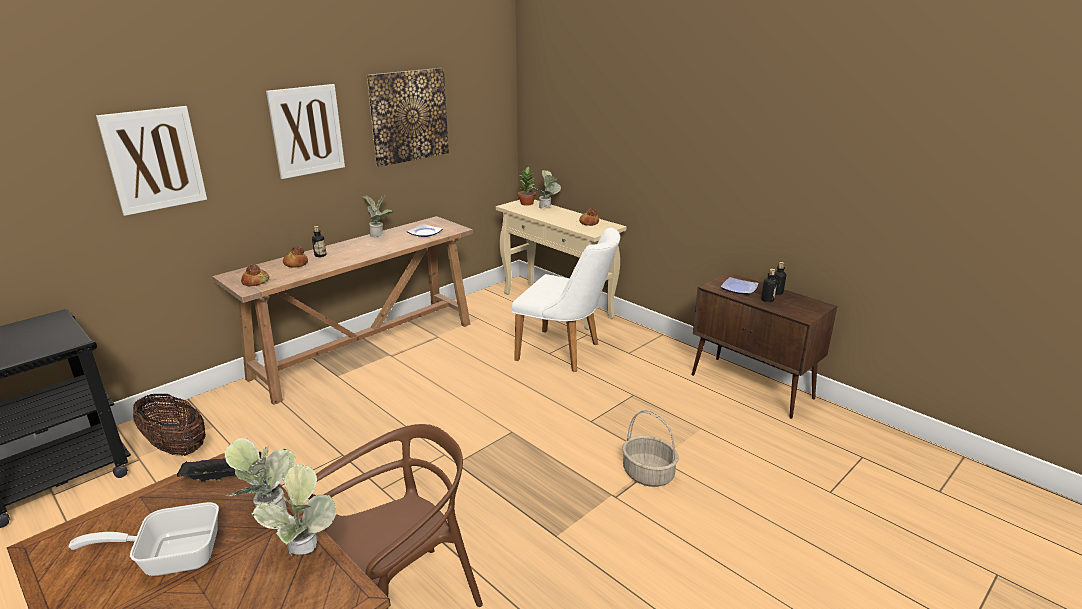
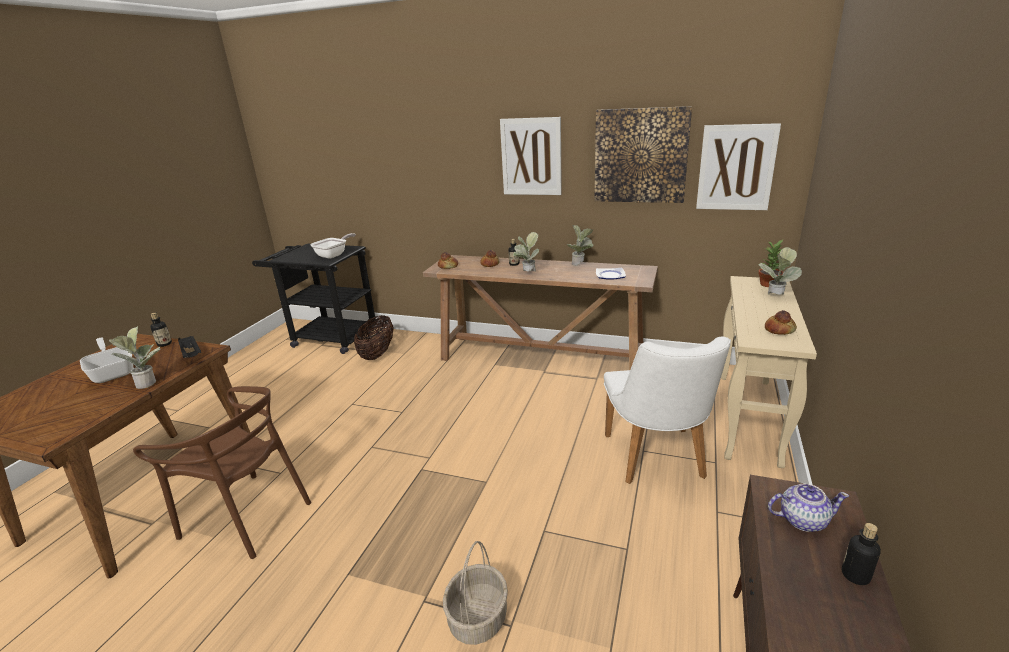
camera: 65 degrees right, 0 degrees up
picture [96,106,207,216] -> picture moved to [696,123,781,210]
potted plant [252,464,336,556] -> potted plant moved to [513,232,539,272]
plate [721,277,758,294] -> teapot [768,483,849,532]
bottle [761,268,777,302] -> bottle moved to [150,313,172,347]
none -> frying pan [310,233,356,259]

